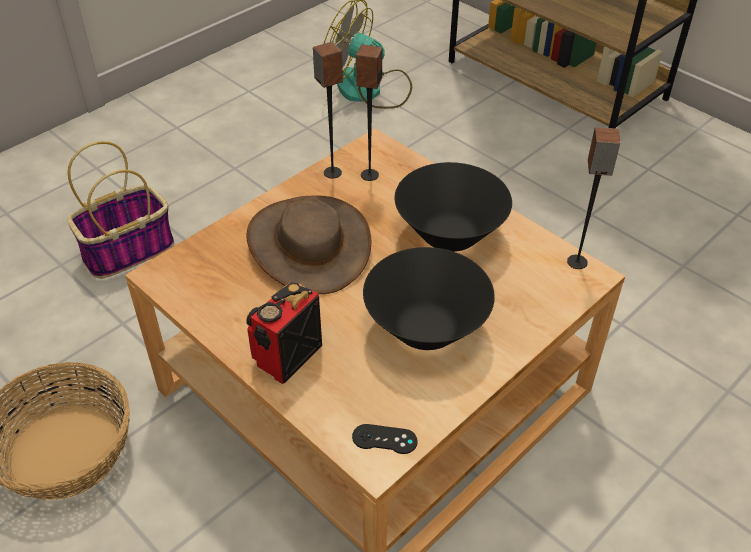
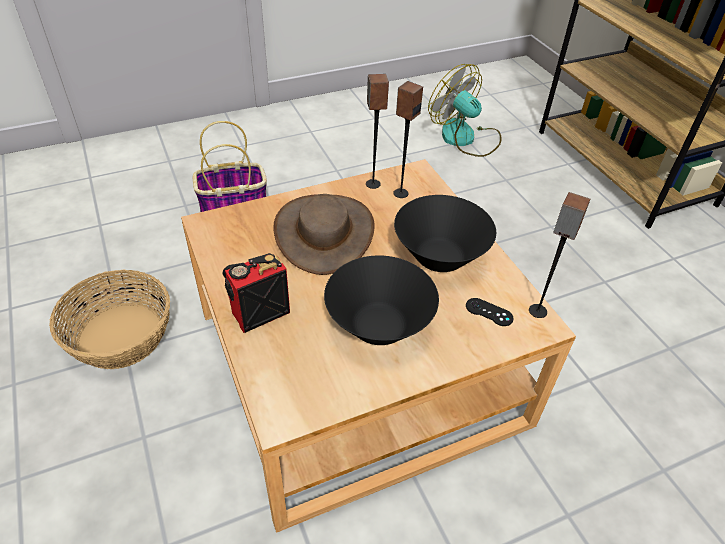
camera: 20 degrees right, 0 degrees up
black game controller [352,424,417,454] -> black game controller moved to [466,298,513,326]

